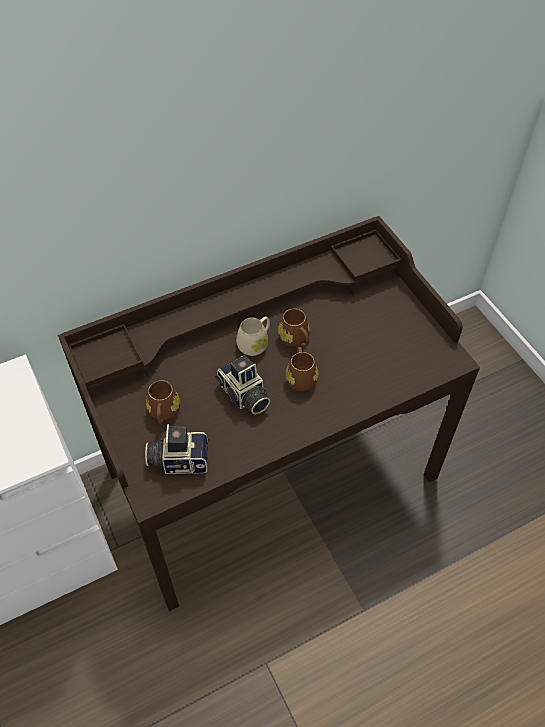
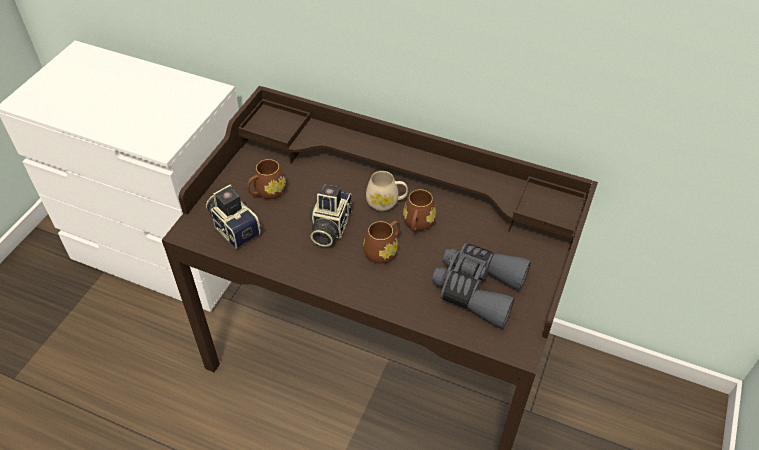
camera: 50 degrees right, 5 degrees down
none -> grey binoculars [432,243,531,329]

